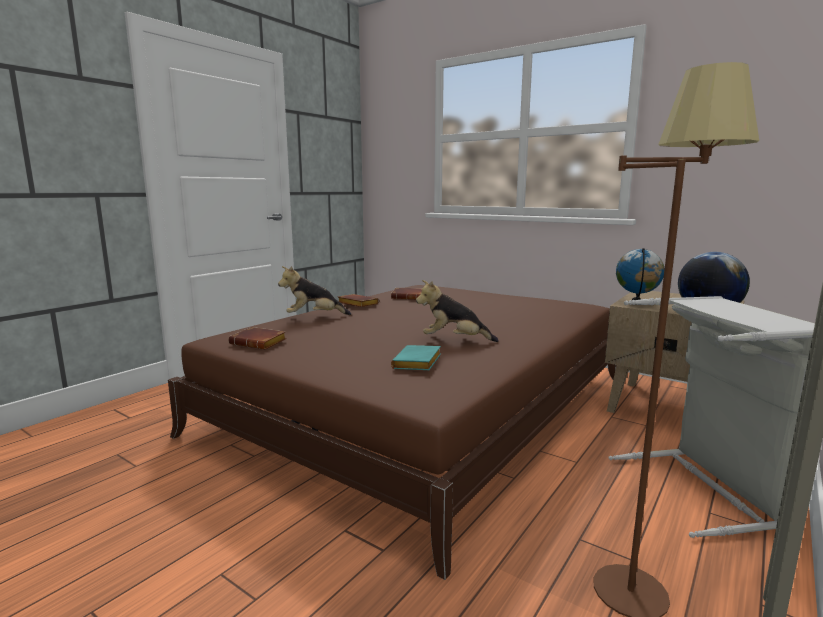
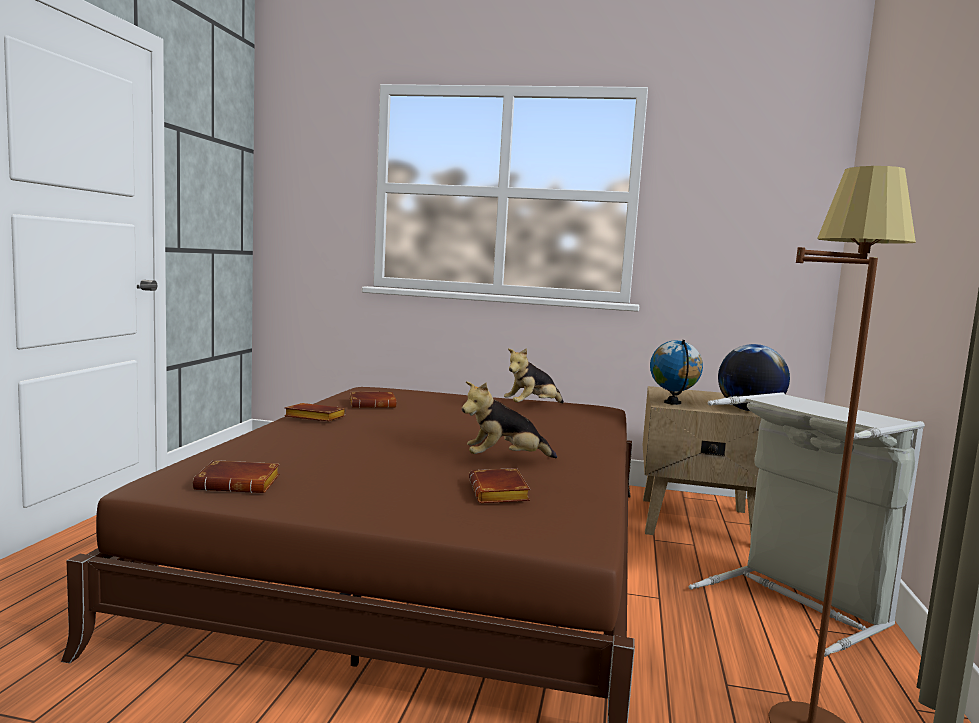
camera: 25 degrees left, 5 degrees down
plush toy [278,266,351,315] -> plush toy moved to [504,348,564,403]
turquoise book [391,345,441,370] -> brown book [469,468,530,503]

